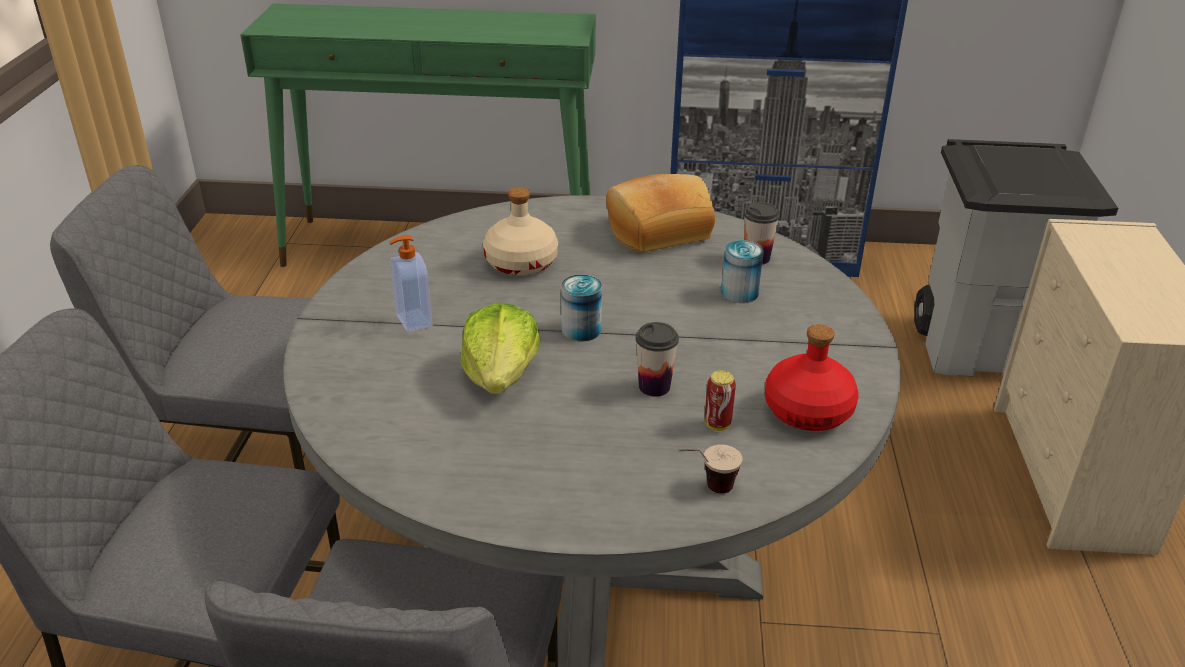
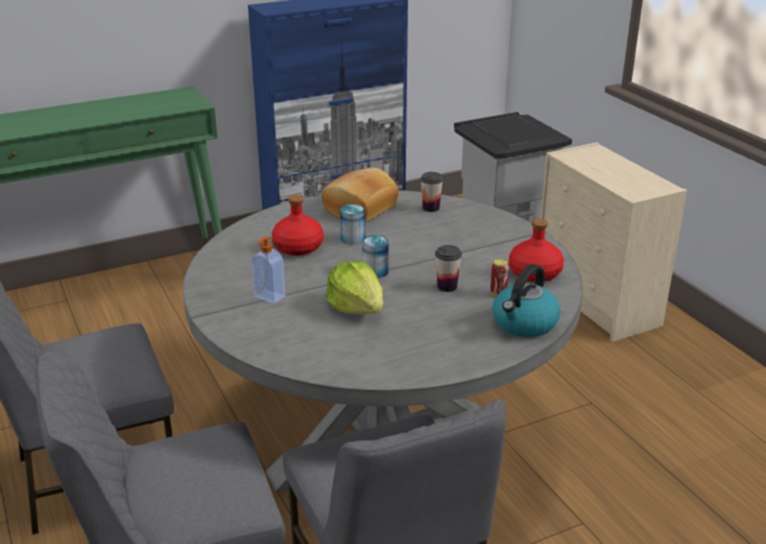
camera: 30 degrees left, 5 degrees down
beige bottle [483,187,558,276] -> red bottle [272,195,324,256]
cup [678,444,742,494] -> kettle [492,264,560,337]
can [721,240,764,303] -> can moved to [340,204,365,245]

